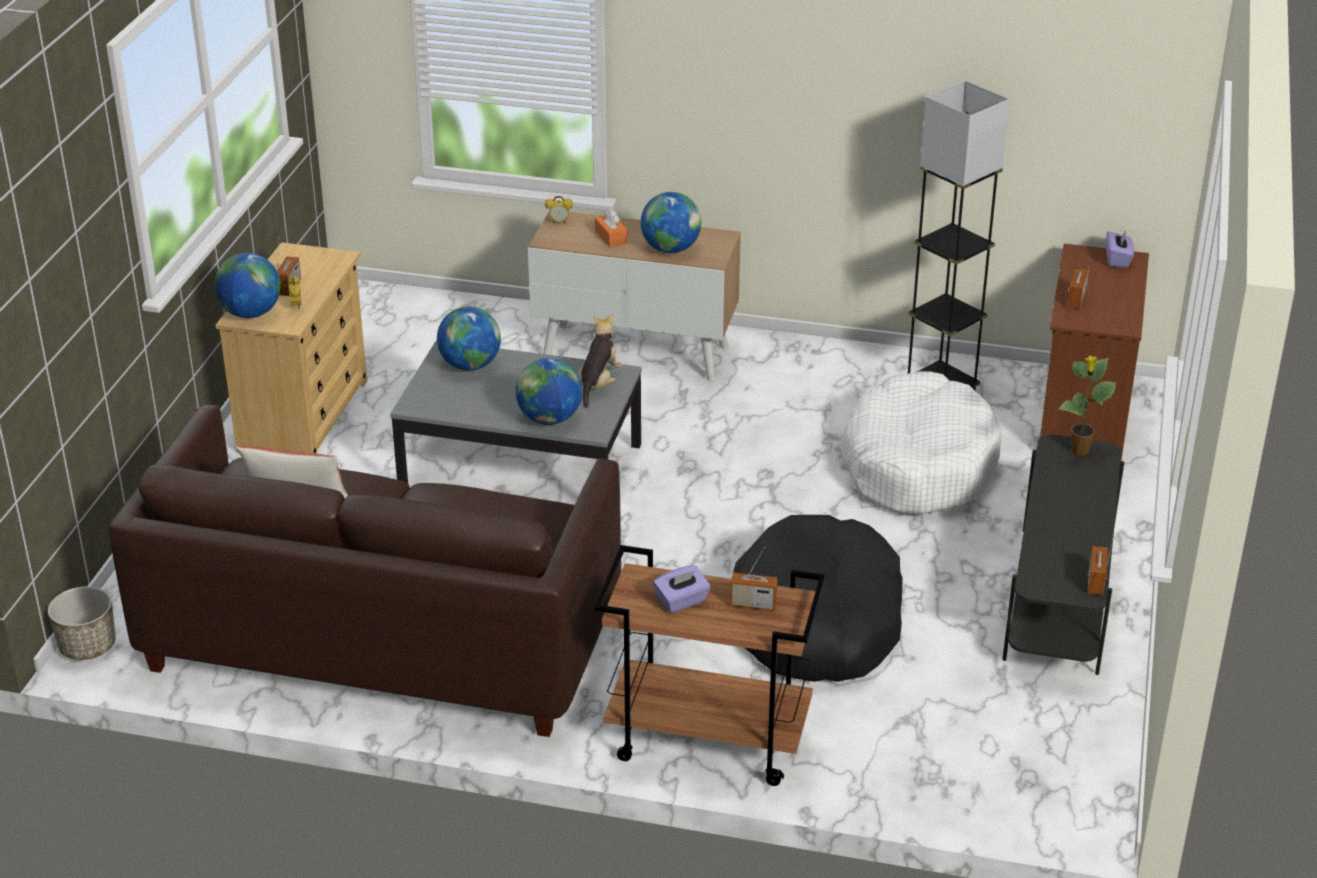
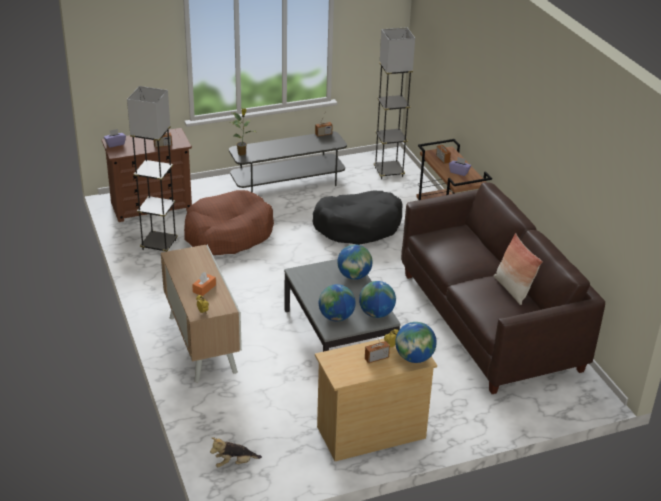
camera: 125 degrees left, 0 degrees up
planter [48,586,116,660] -> none
plush toy [578,314,622,408] -> plush toy moved to [210,437,262,467]
globe [641,192,701,253] -> globe moved to [359,281,396,318]
white dog bed [840,371,1003,515] -> brown dog bed [184,190,274,255]
none -> grey floor lamp [374,27,415,179]

